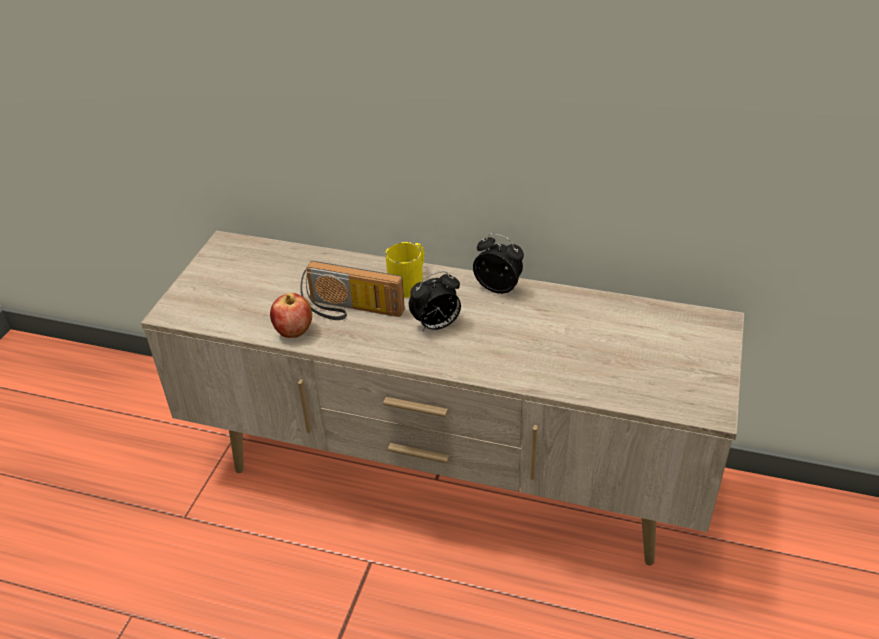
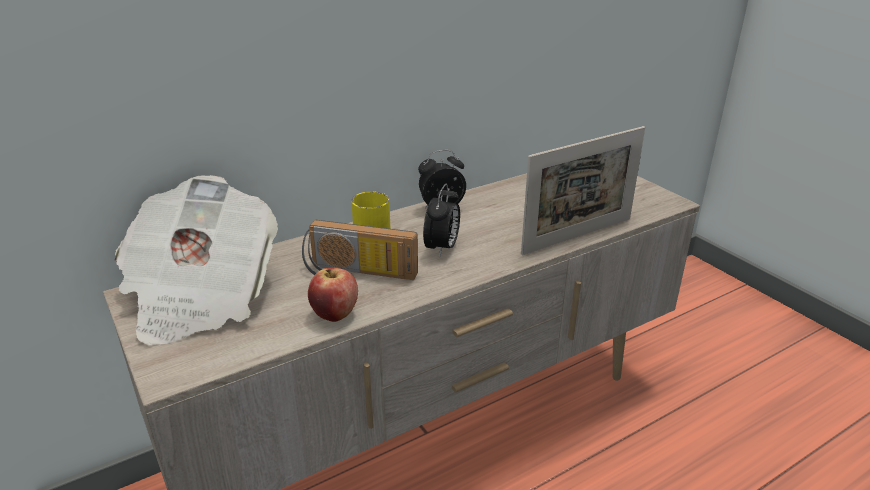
camera: 50 degrees left, 10 degrees down
radio [300,261,405,320] -> radio turned 45 degrees clockwise [302,220,418,280]
none -> newspaper [115,175,278,346]
none -> picture frame [521,126,645,255]

